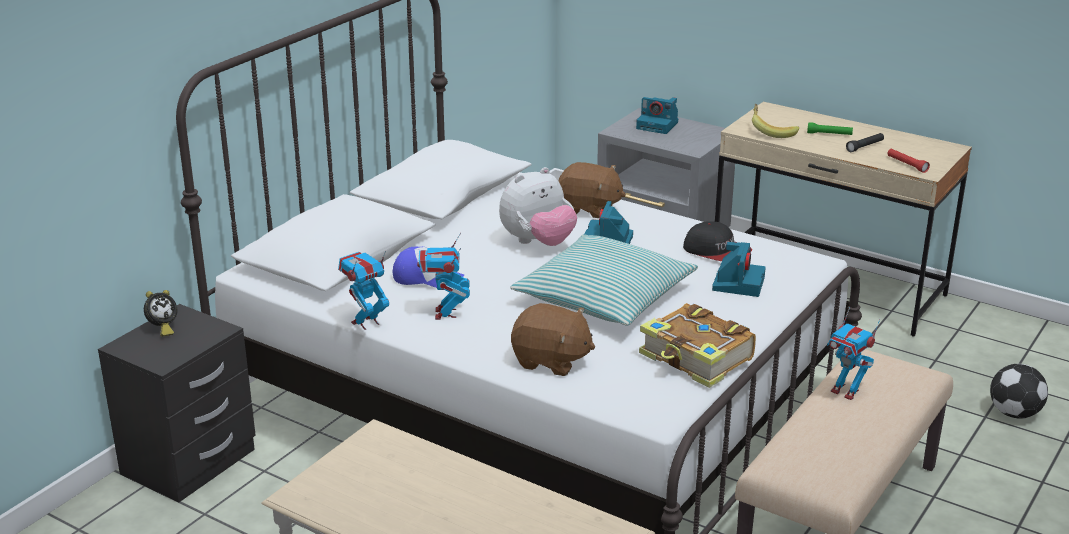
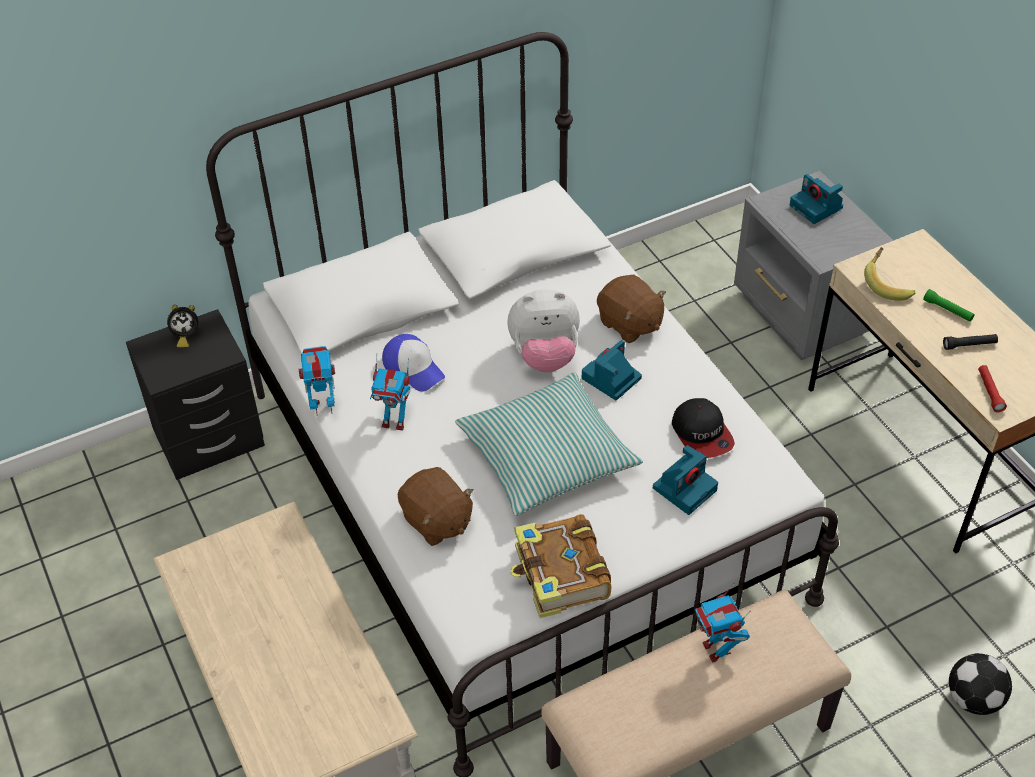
camera: 30 degrees right, 20 degrees up
toy robot [417,233,470,320] -> toy robot turned 105 degrees counterclockwise [370,354,410,430]

